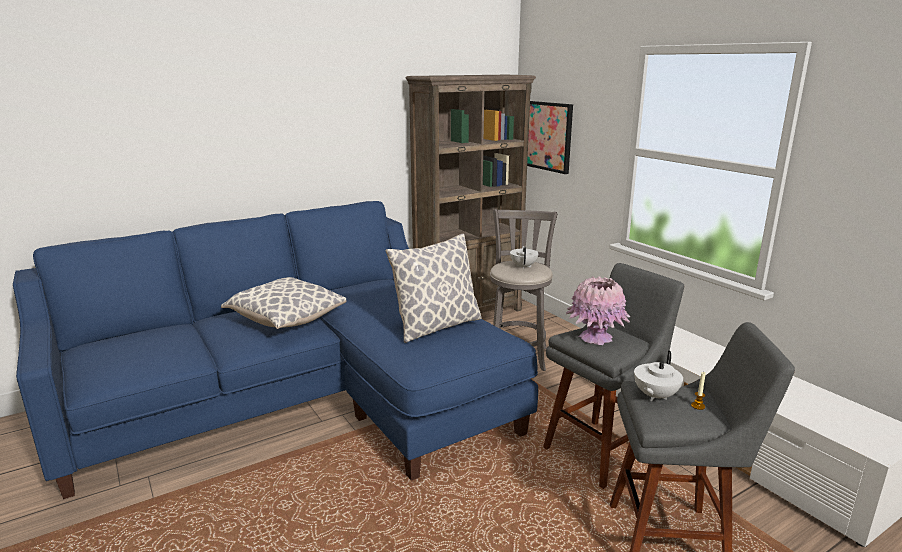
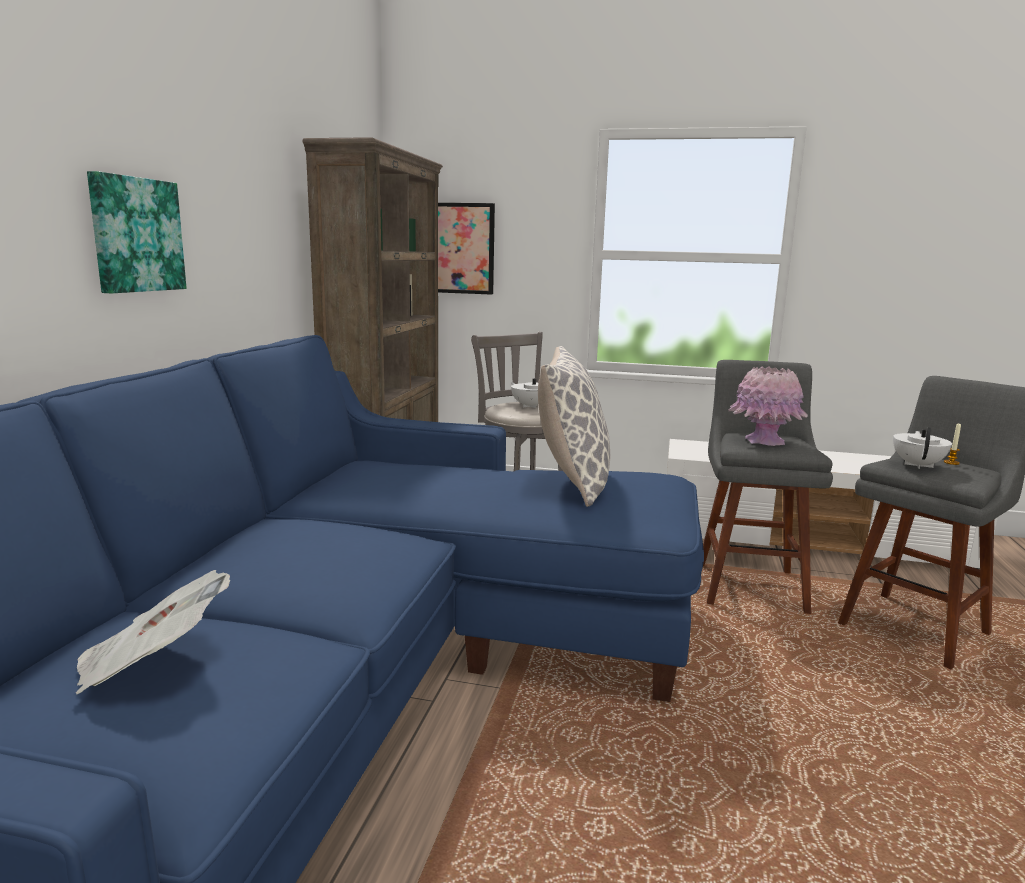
camera: 45 degrees left, 5 degrees down
pillow [221,277,347,329] -> none
white teapot [634,350,683,401] -> white teapot turned 150 degrees counterclockwise [893,427,952,469]
none -> newspaper [76,570,230,695]
none -> picture [87,171,186,293]

